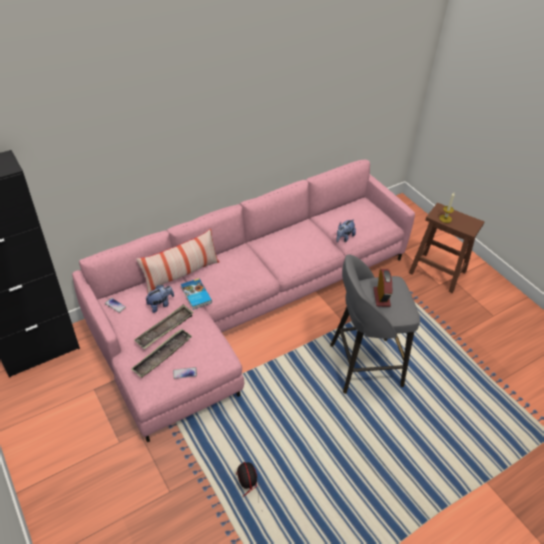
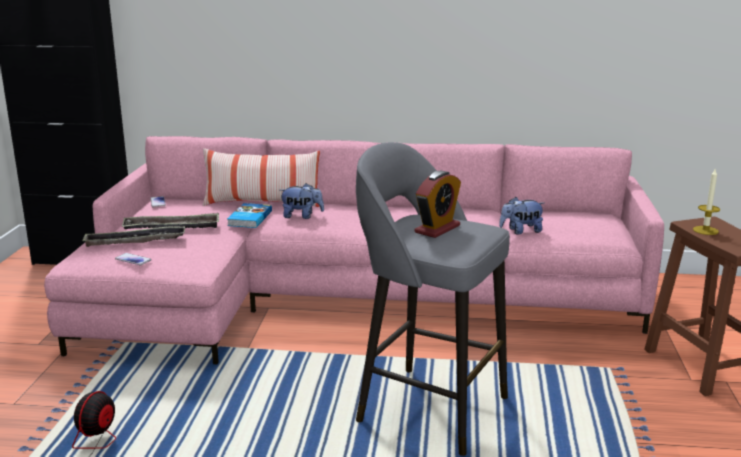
camera: 40 degrees right, 25 degrees down
plush toy [144,285,174,313] -> plush toy moved to [280,183,324,219]

